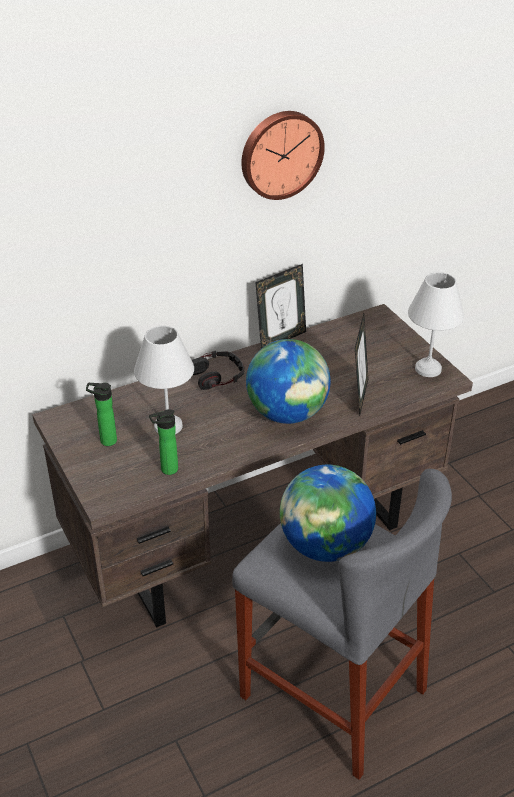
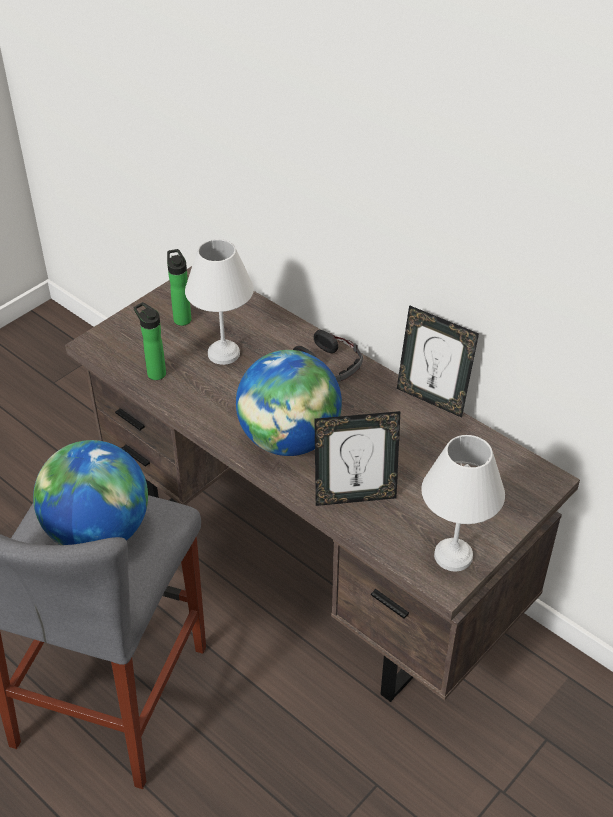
camera: 70 degrees right, 5 degrees up
wall clock [241,111,325,200] -> none

